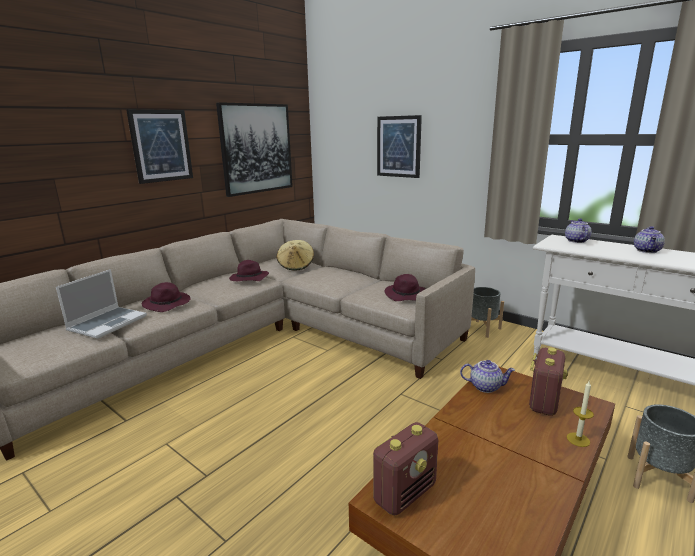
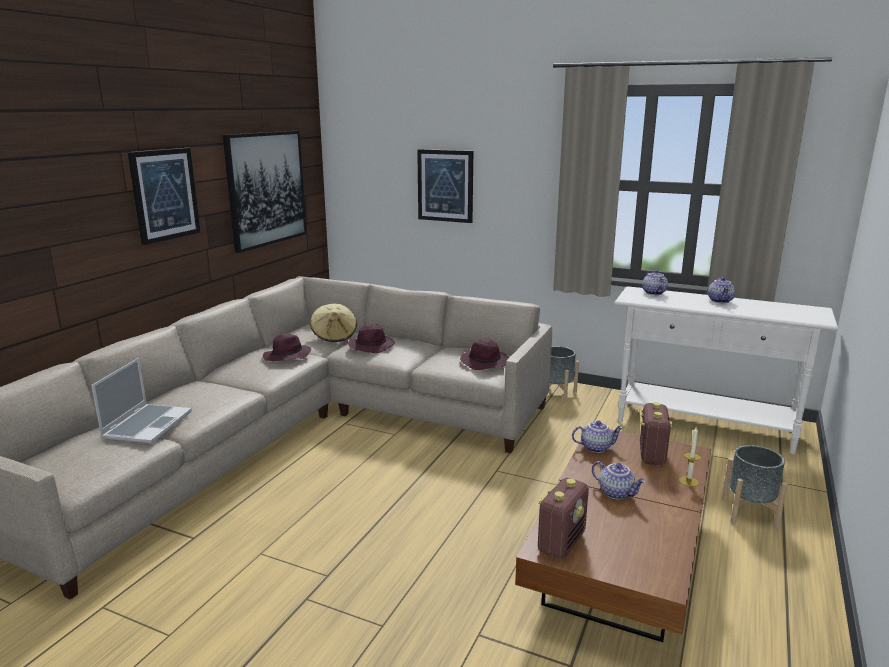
camera: 15 degrees left, 0 degrees up
purple hat [142,282,190,312] -> purple hat moved to [348,324,395,353]
none -> teapot [592,461,646,500]

